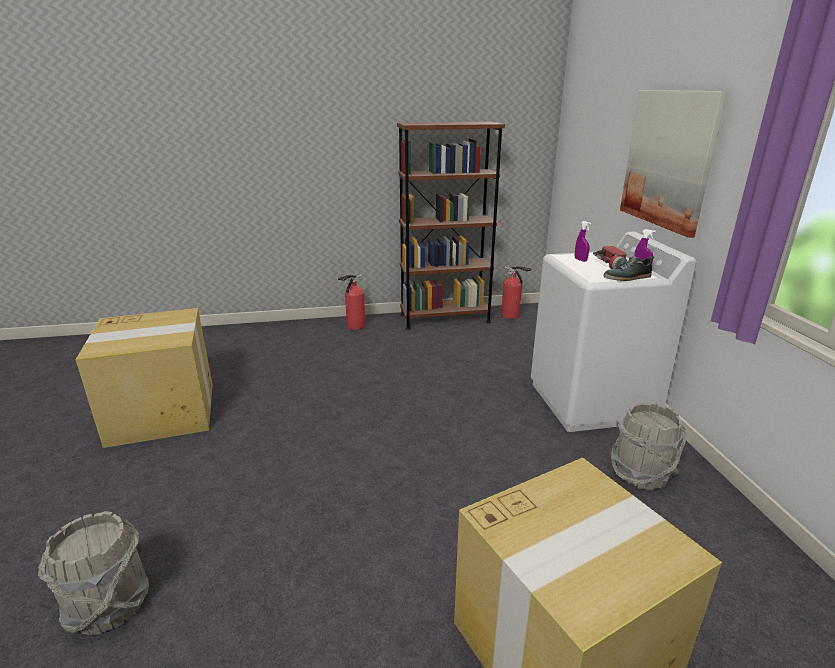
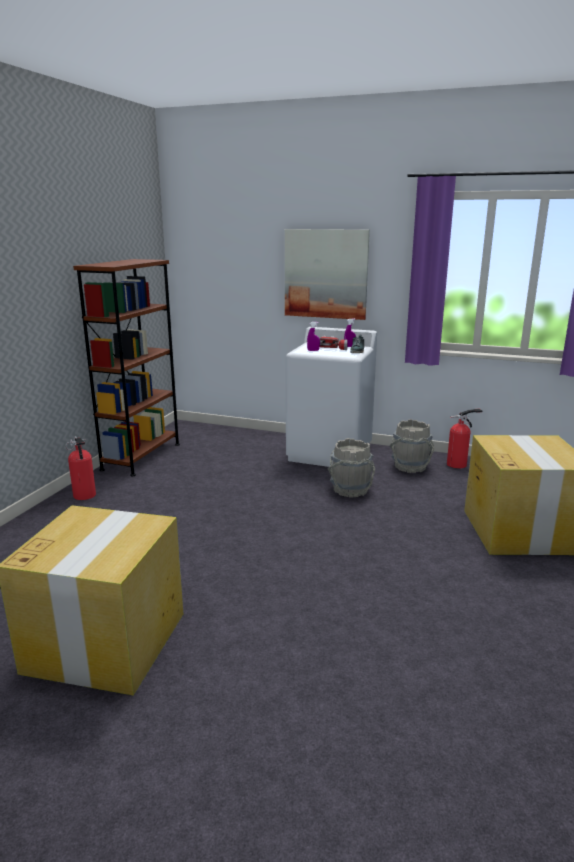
camera: 60 degrees left, 5 degrees down
grey bucket [38,511,149,635] -> grey bucket moved to [328,438,375,498]
fire extinguisher [501,266,532,319] -> fire extinguisher moved to [447,408,482,469]

